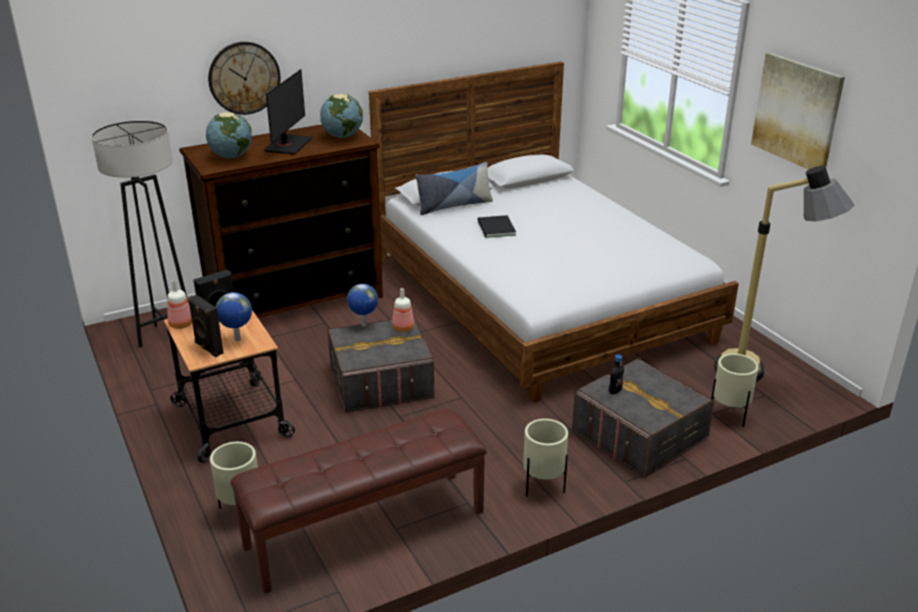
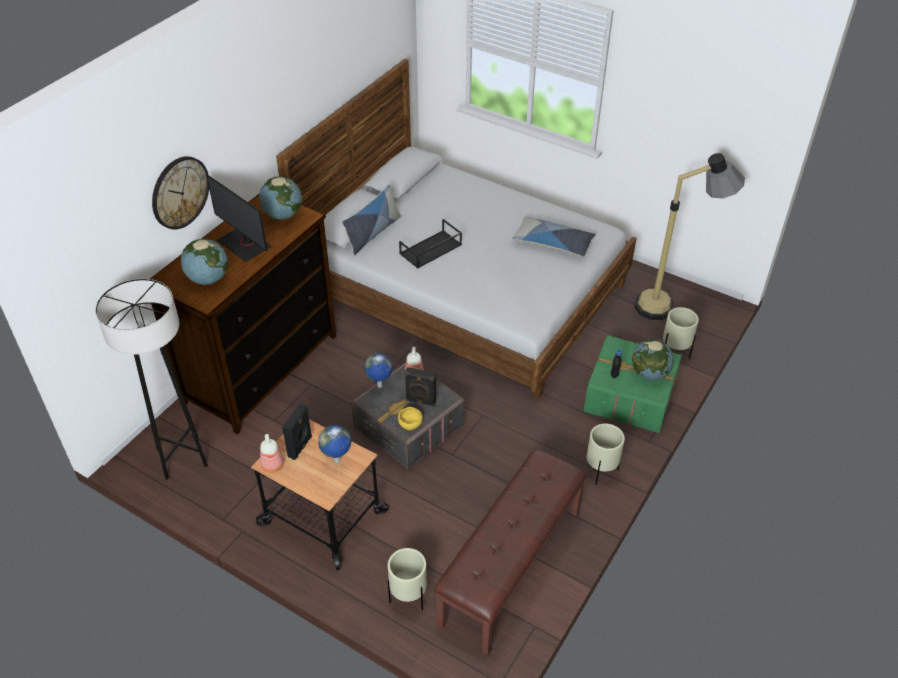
camera: 30 degrees left, 15 degrees up
black speaker [188,295,224,357] -> black speaker moved to [405,367,436,407]
monitor [264,69,313,154] -> monitor turned 150 degrees clockwise [207,174,272,262]
black book [477,215,516,238] -> black tray [399,219,462,269]
grey storage box [572,357,715,478] -> green storage box [583,334,682,433]
picture [751,53,845,170] -> none
none -> yellow bowl [398,407,422,430]
none -> pillow [512,216,596,257]
none -> globe [632,339,674,381]

